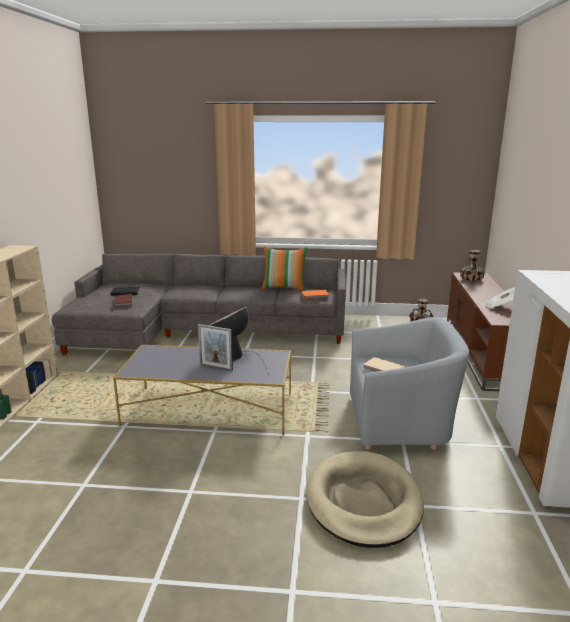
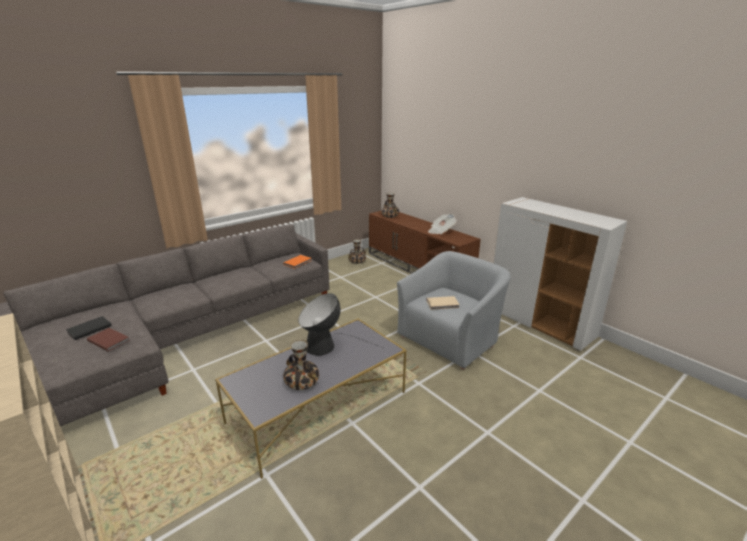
camera: 45 degrees left, 5 degrees up
picture frame [198,324,233,371] -> none
pillow [262,246,307,291] -> none
beige dog bed [306,451,424,548] -> none
none -> vase [283,340,319,390]

